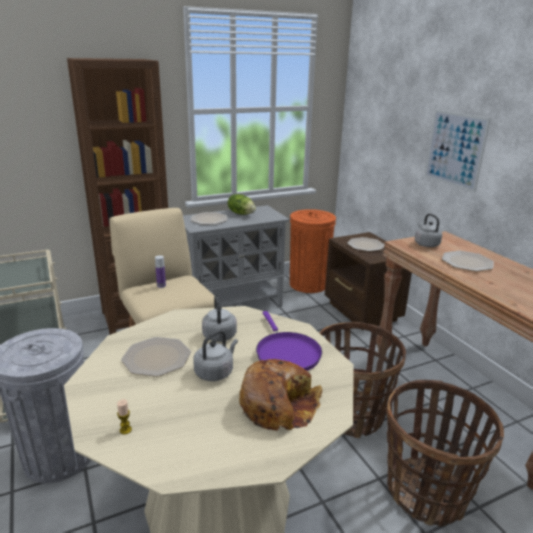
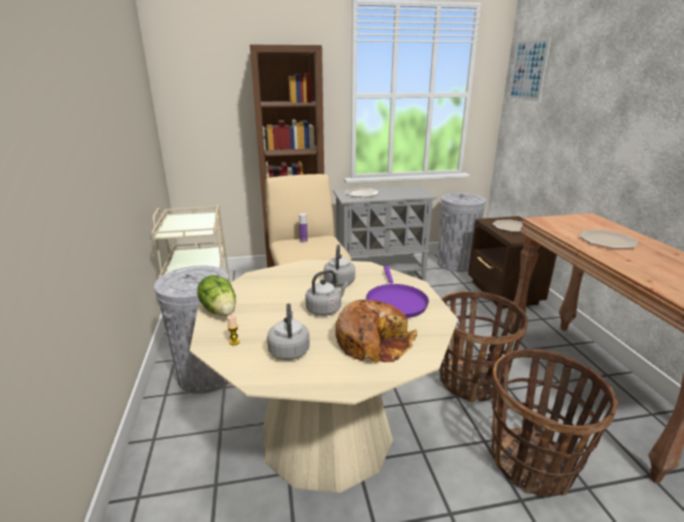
camera: 15 degrees right, 0 degrees up
plate [121,337,191,377] -> none
lettuce [228,194,256,215] -> lettuce moved to [197,275,236,316]
orange trash can [290,209,336,293] -> grey trash can [437,193,486,272]
grey kettle [415,214,442,247] -> grey kettle moved to [267,303,310,360]
picture [425,110,491,192] -> picture moved to [508,37,551,102]

